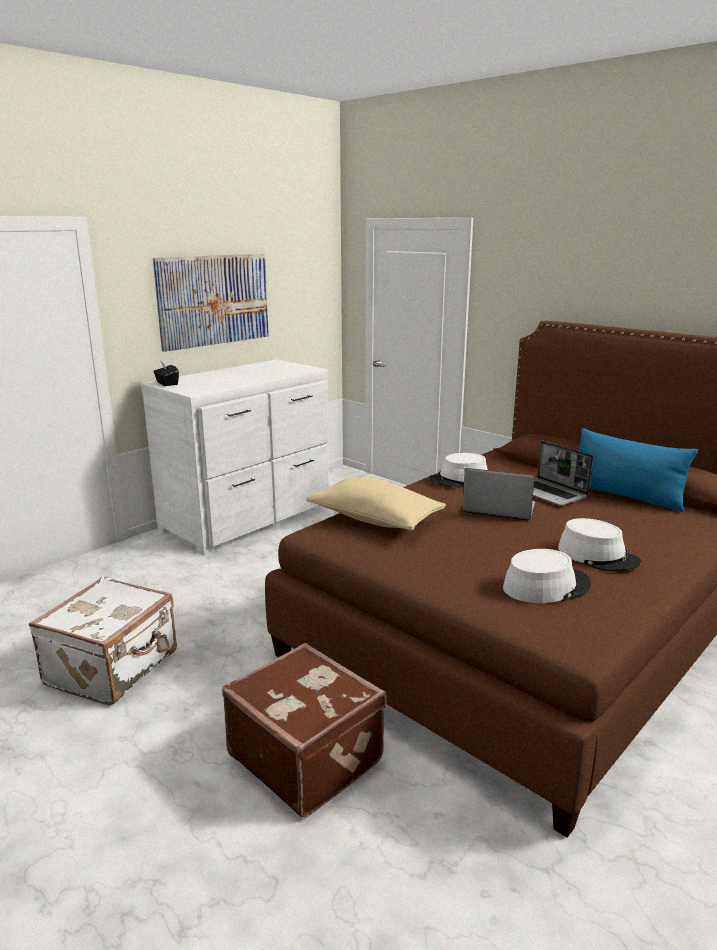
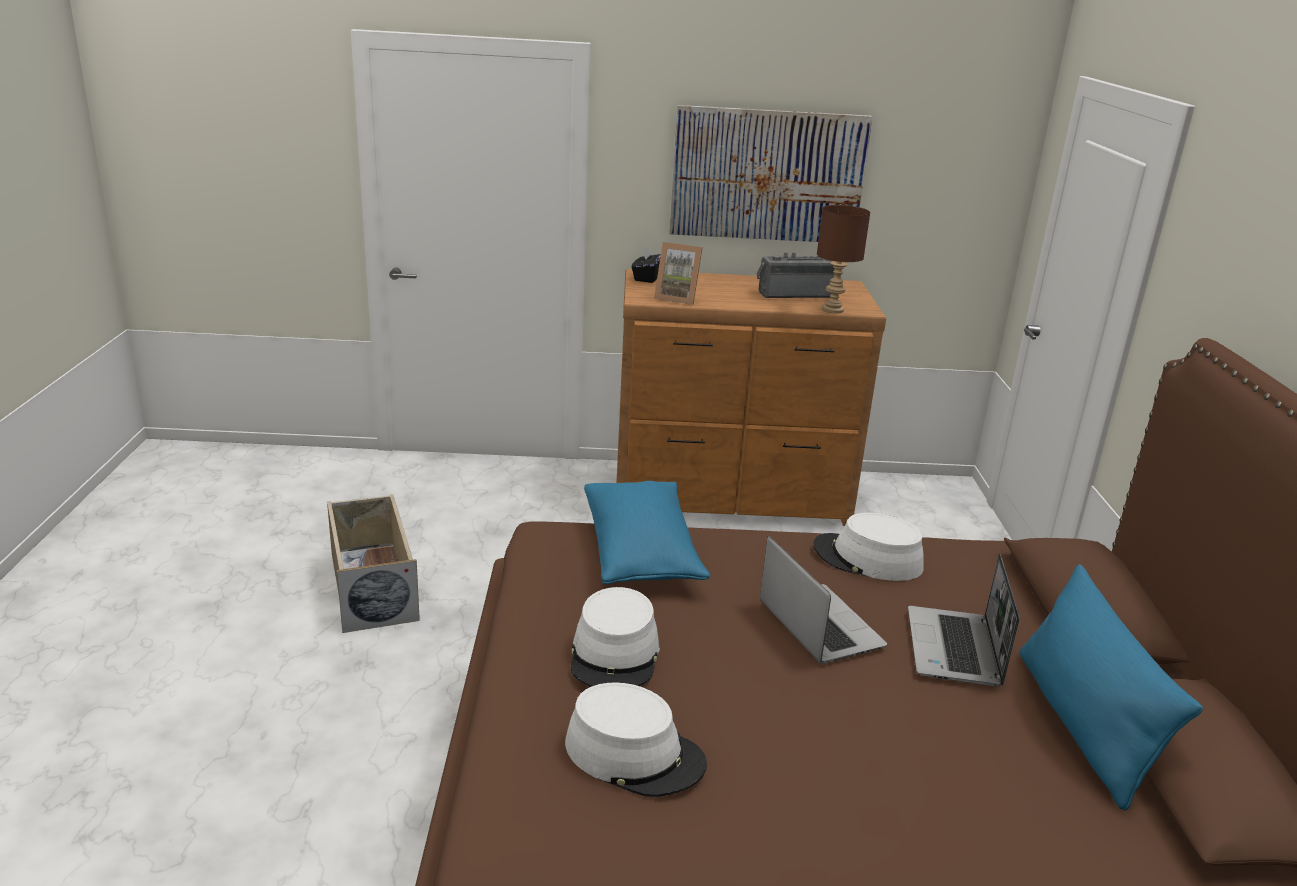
camera: 45 degrees right, 5 degrees up
white suitcase [29,577,177,705] -> beige storage box [327,494,420,633]
white dresser [141,359,329,556] -> brown dresser [616,269,886,526]
brown suitcase [222,643,387,818] -> none
beige pillow [306,477,446,531] -> blue pillow [584,481,710,585]
white hat [558,518,641,571] -> white hat moved to [571,587,660,687]
none -> picture frame [654,242,703,305]
none -> radio [757,252,835,298]
none -> brown table lamp [817,205,870,313]

